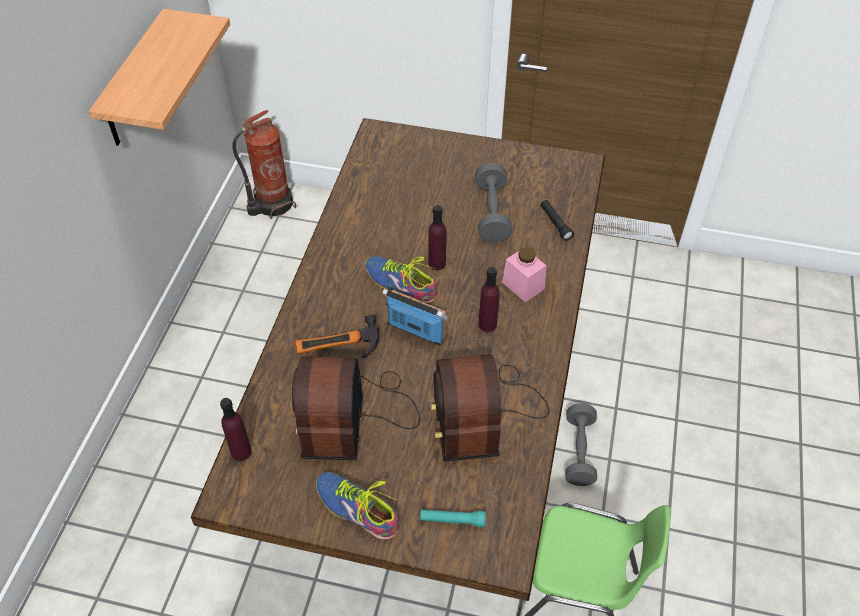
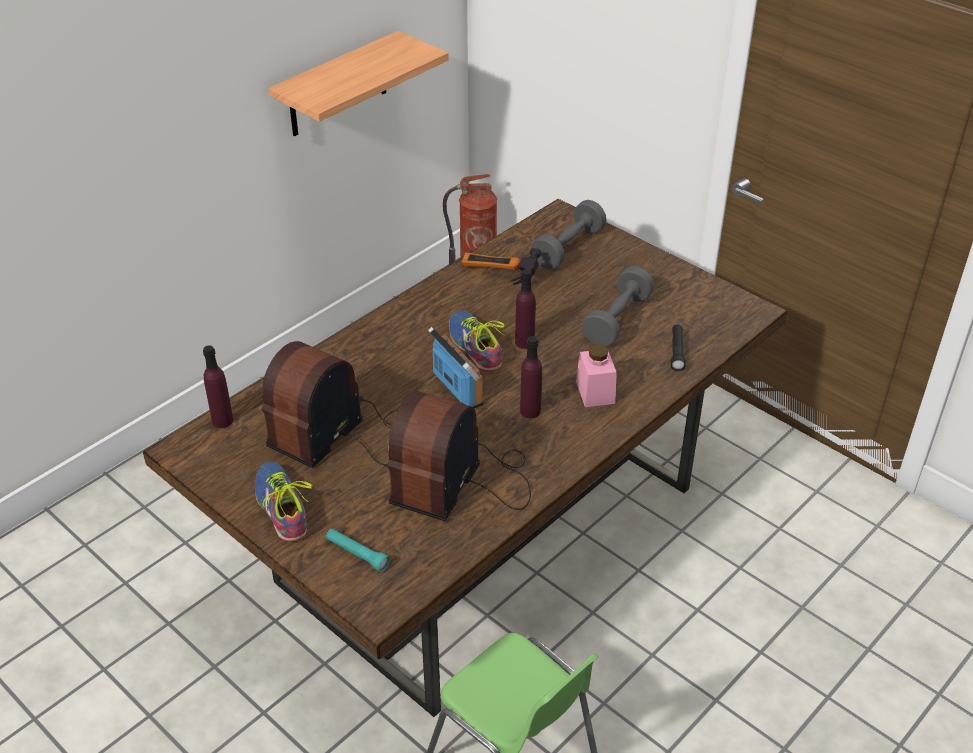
camera: 30 degrees right, 10 degrees down
hammer [294,315,379,359] -> hammer moved to [461,248,541,285]
grey dumbbell [565,404,597,486] -> grey dumbbell moved to [531,200,607,270]

